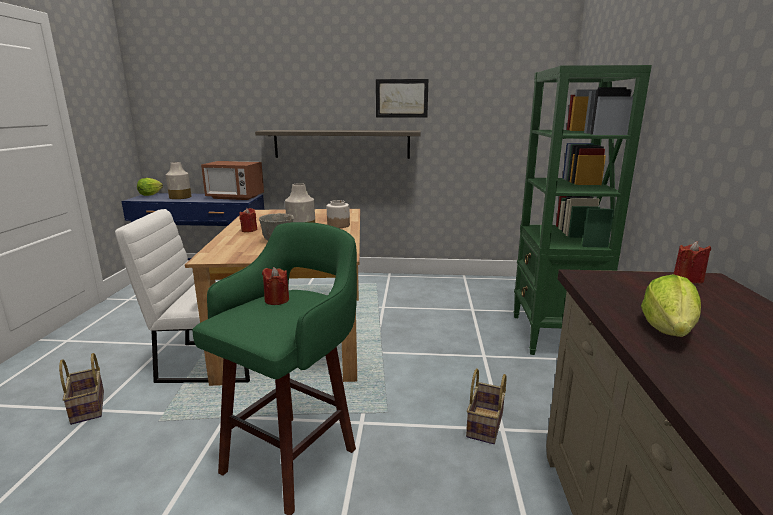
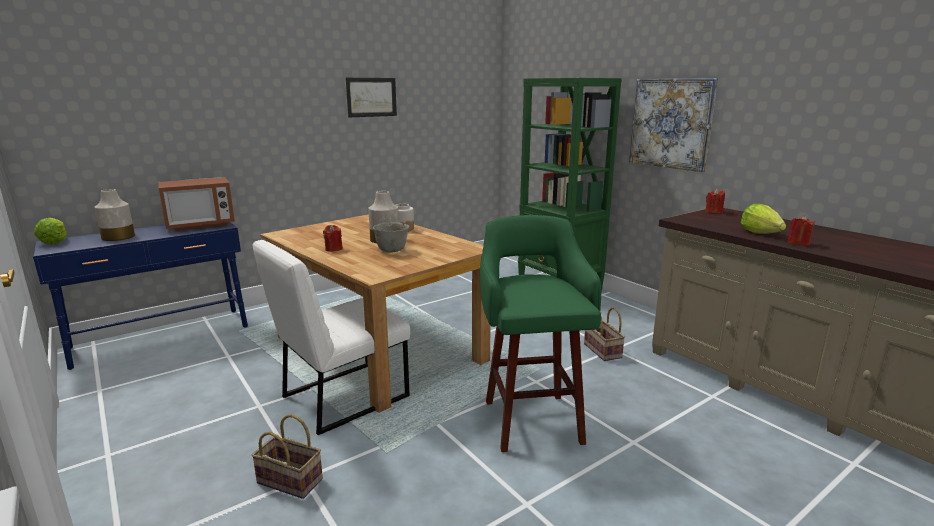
camera: 40 degrees left, 0 degrees up
shelf [255,130,421,159] -> none
red candle [262,267,289,305] -> red candle moved to [787,215,815,246]
none -> picture [629,78,718,172]

